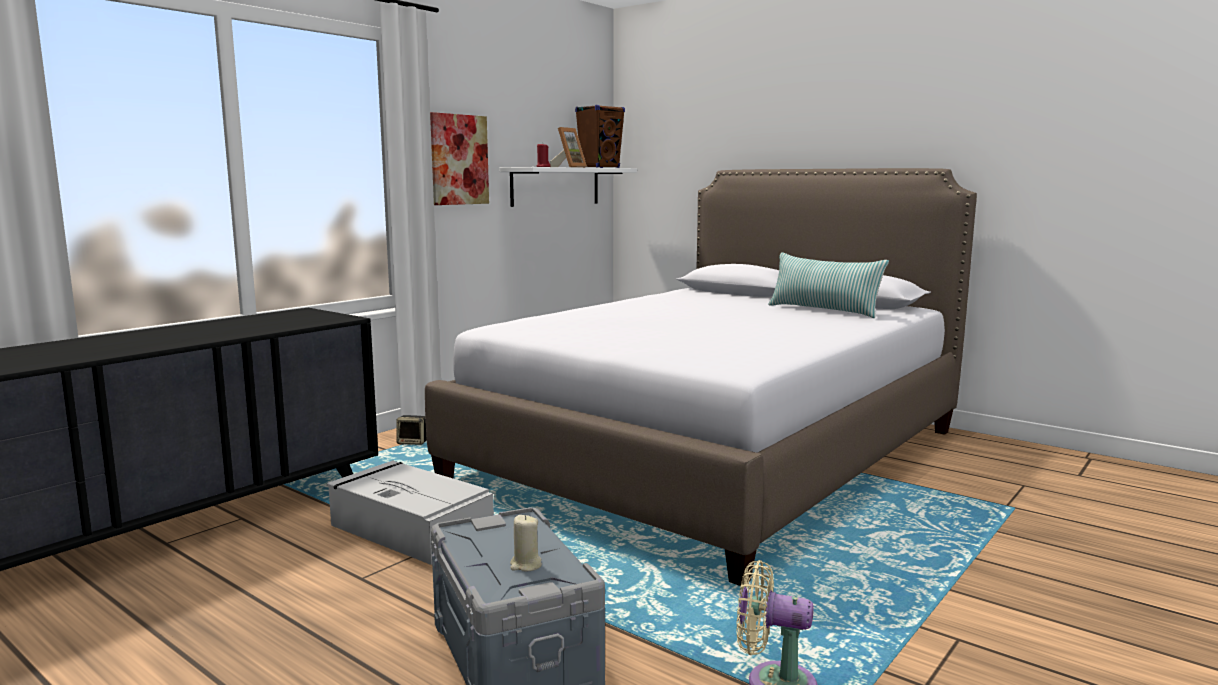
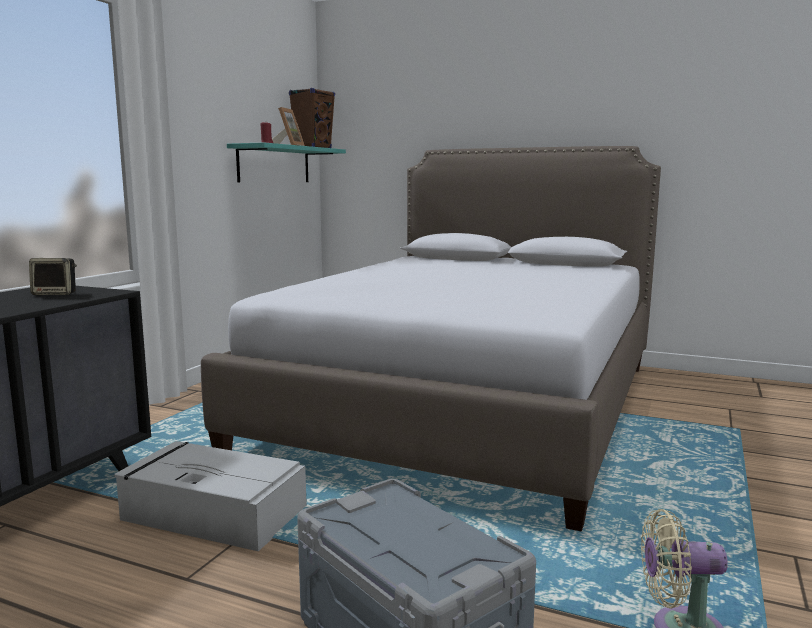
camera: 15 degrees left, 0 degrees up
speaker [396,415,427,445] -> speaker moved to [29,258,77,295]
picture [430,112,489,205] -> none
white shelf [499,167,637,207] -> turquoise shelf [227,142,346,183]
beige candle [510,515,542,572] -> none
pillow [768,252,889,318] -> none

